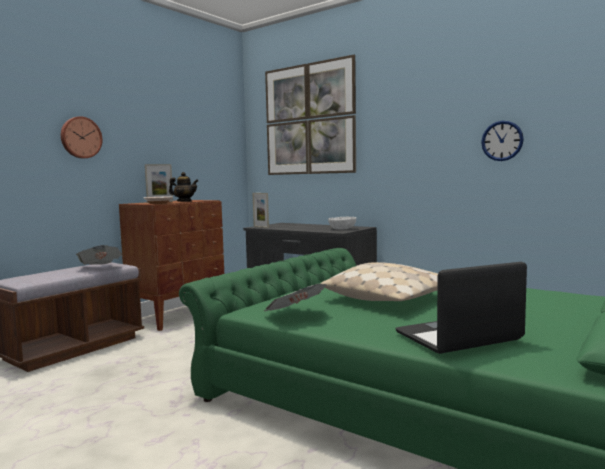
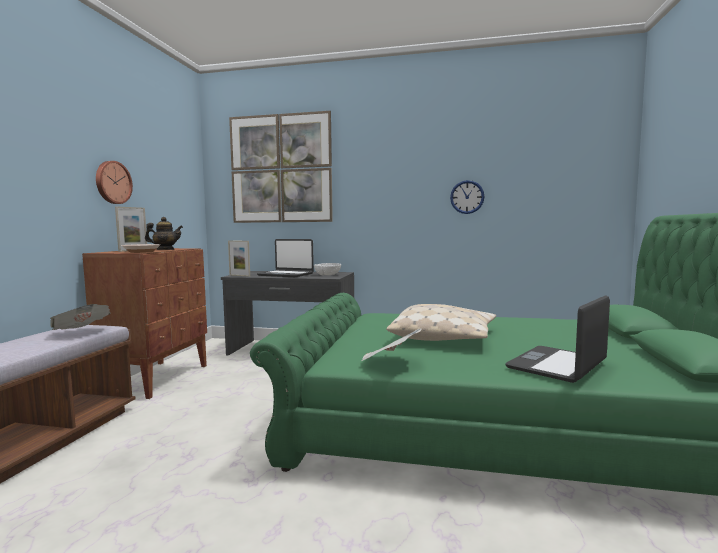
camera: 25 degrees left, 0 degrees up
wall clock [61,116,103,158] -> wall clock moved to [96,161,133,204]
none -> laptop [257,239,314,277]

